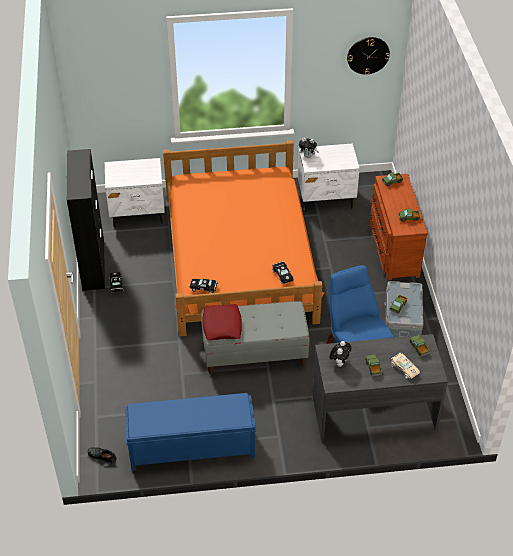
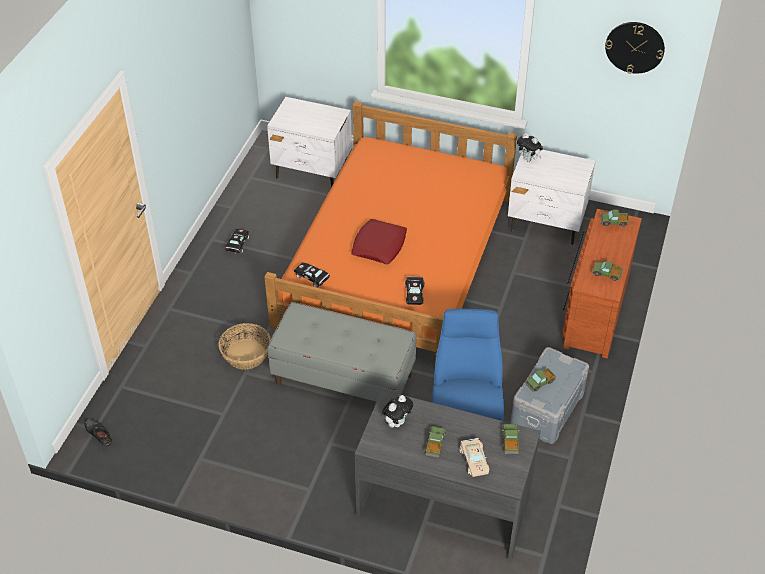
camera: 25 degrees right, 0 degrees up
black cabinet [67,149,105,291] -> none
blue bench [125,393,256,471] -> none
red pillow [203,304,242,341] -> red pillow moved to [351,219,407,264]
none -> basket [218,323,271,370]

